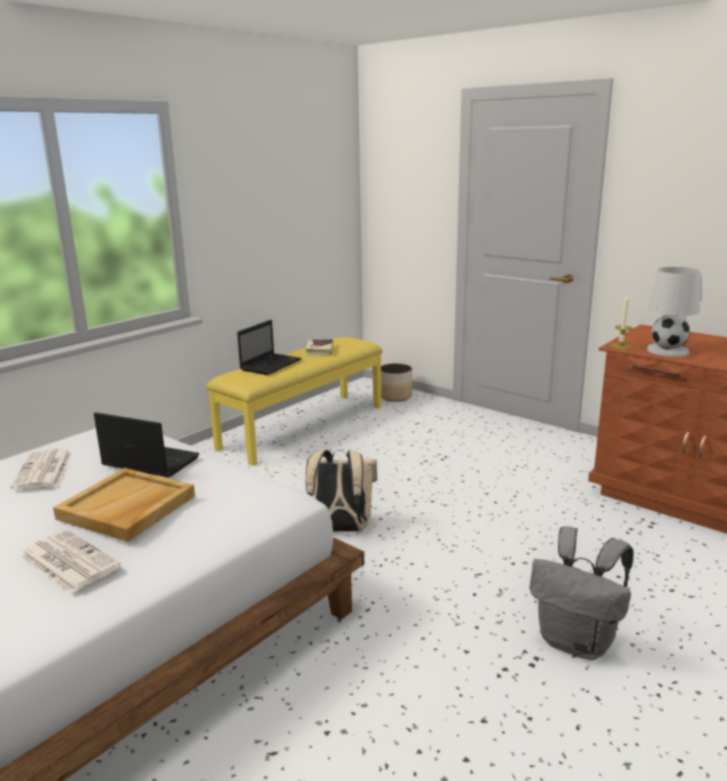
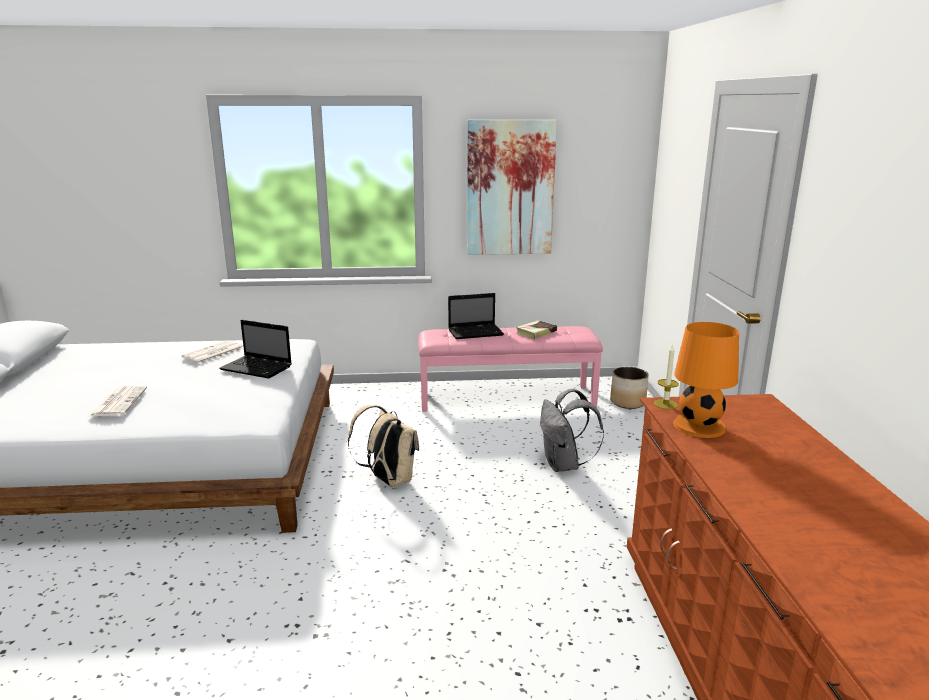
camera: 45 degrees right, 0 degrees up
beige tray [53,468,195,542] -> none
laptop [94,412,199,478] -> laptop turned 135 degrees clockwise [219,320,292,379]
yellow bench [206,337,383,466] -> pink bench [418,326,603,412]
grey backpack [530,526,634,660] -> grey backpack moved to [540,389,604,472]
white table lamp [647,267,701,357] -> orange table lamp [673,322,739,438]
none -> picture [467,120,557,255]

